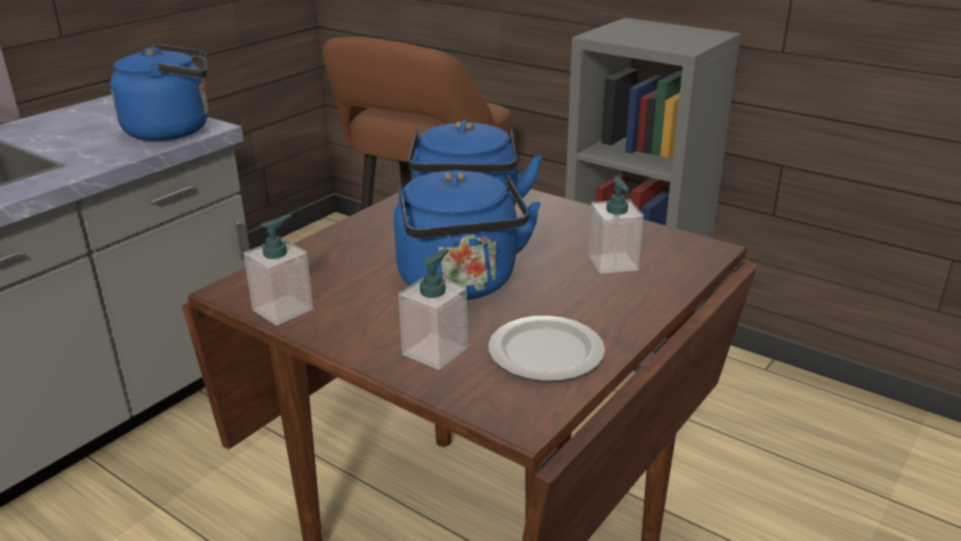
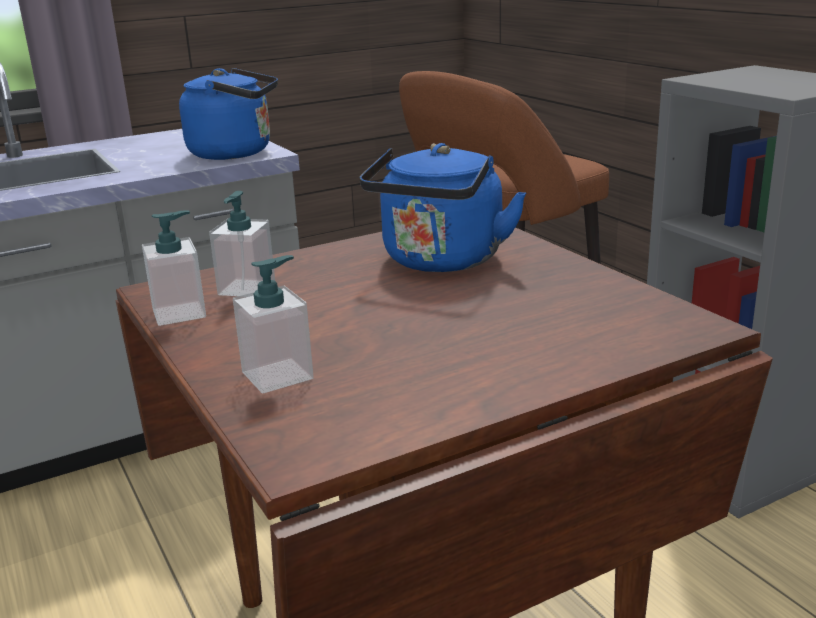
camera: 25 degrees right, 5 degrees down
blue kettle [394,170,541,300] -> none
plate [488,316,605,382] -> none
soap dispenser [588,177,644,274] -> soap dispenser moved to [209,191,275,296]

